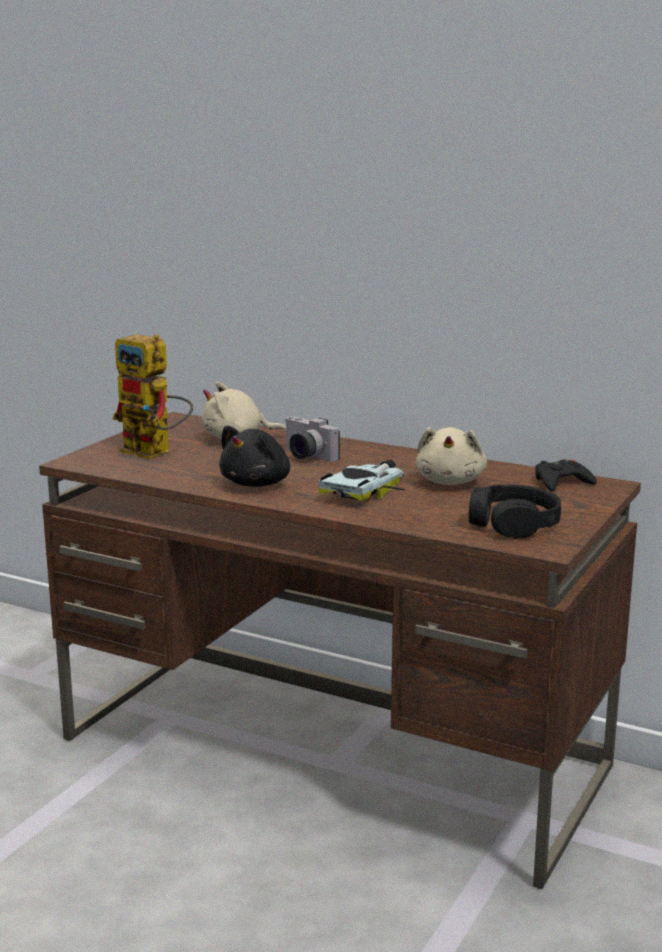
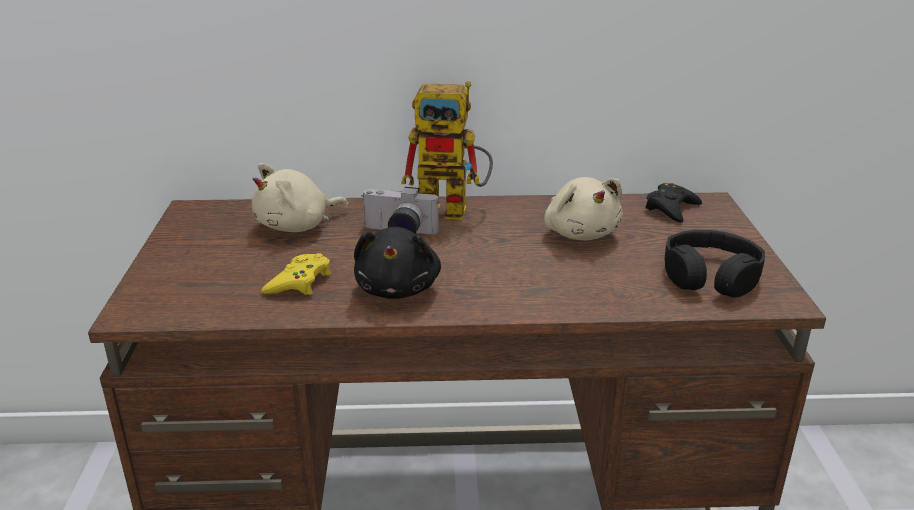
camera: 30 degrees left, 10 degrees up
toy robot [112,334,193,459] -> toy robot moved to [401,81,493,220]
toy car [318,459,405,501] -> none
none -> yellow game controller [261,253,331,295]

